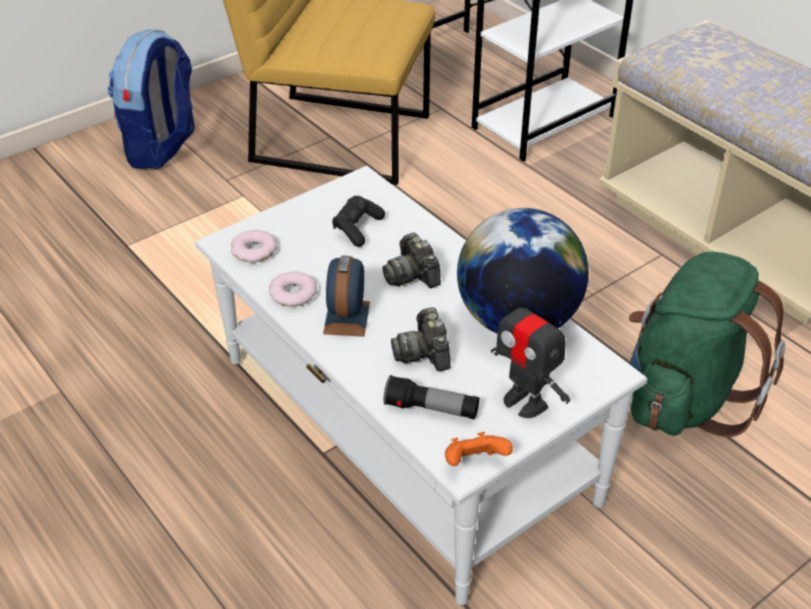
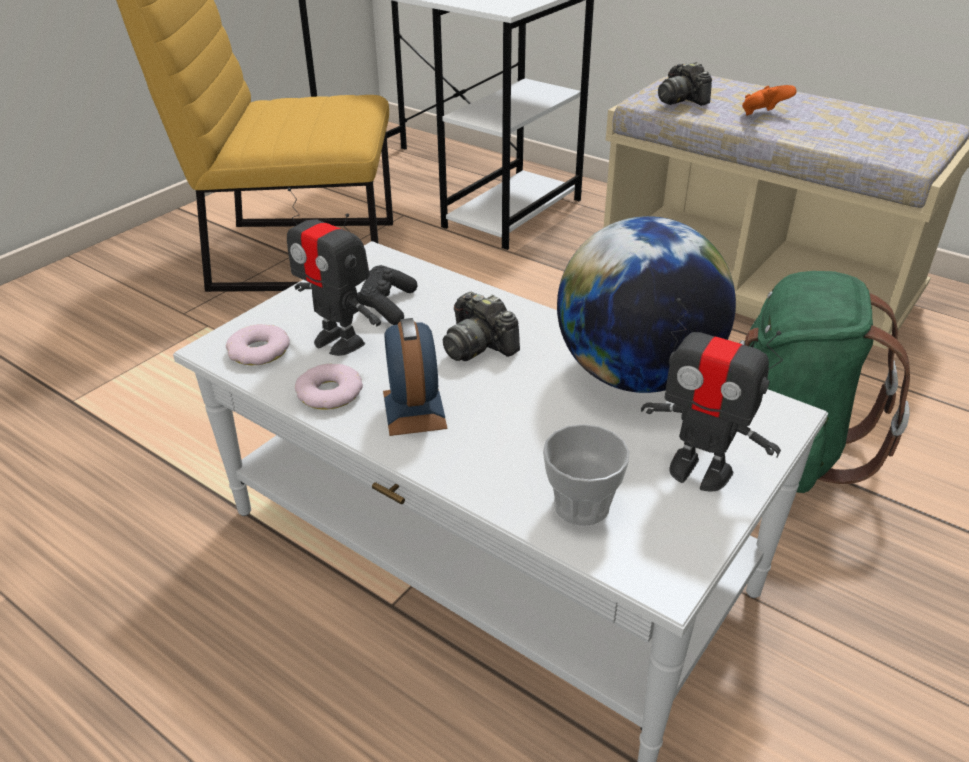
camera: 15 degrees left, 5 degrees down
backpack [108,29,195,169] -> none
flashlight [383,375,479,420] -> cup [543,424,630,526]
camera [391,307,451,371] -> camera moved to [658,62,712,106]
orange game controller [445,432,513,466] -> orange game controller moved to [742,85,797,116]
none -> toy robot [287,188,381,356]

